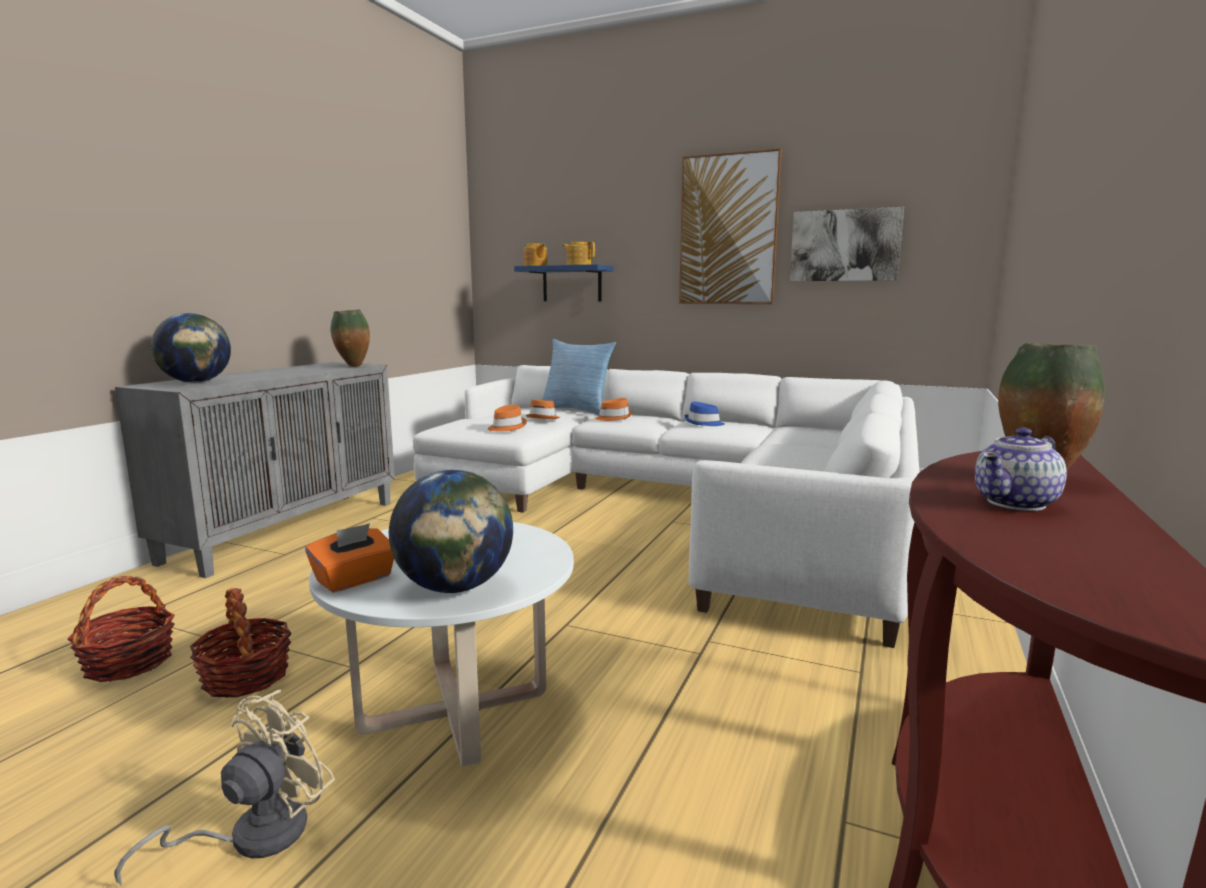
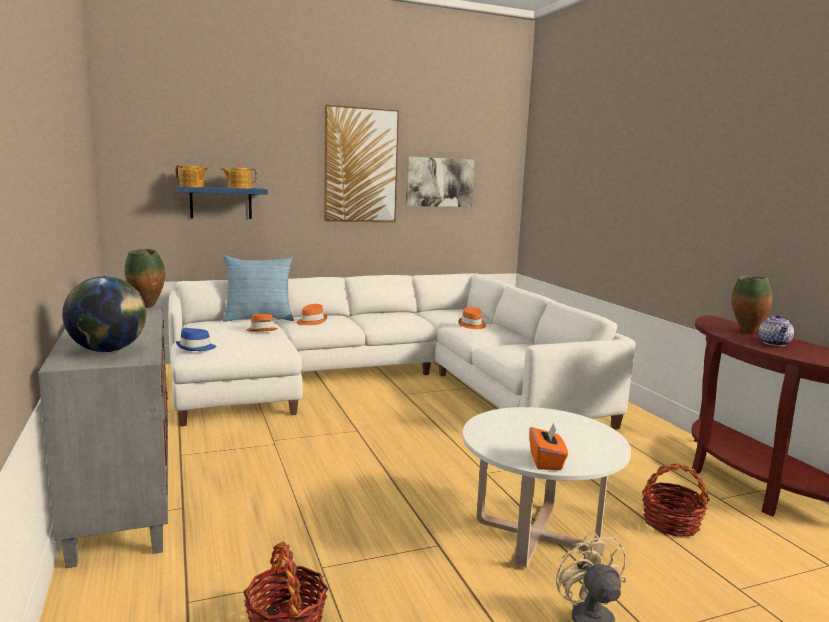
camera: 45 degrees left, 0 degrees up
basket [190,588,292,698] -> basket moved to [642,464,710,537]
globe [389,470,513,593] -> none
orange hat [488,405,527,431] -> orange hat moved to [458,307,486,329]
blue hat [685,402,725,426] -> blue hat moved to [176,328,216,351]

